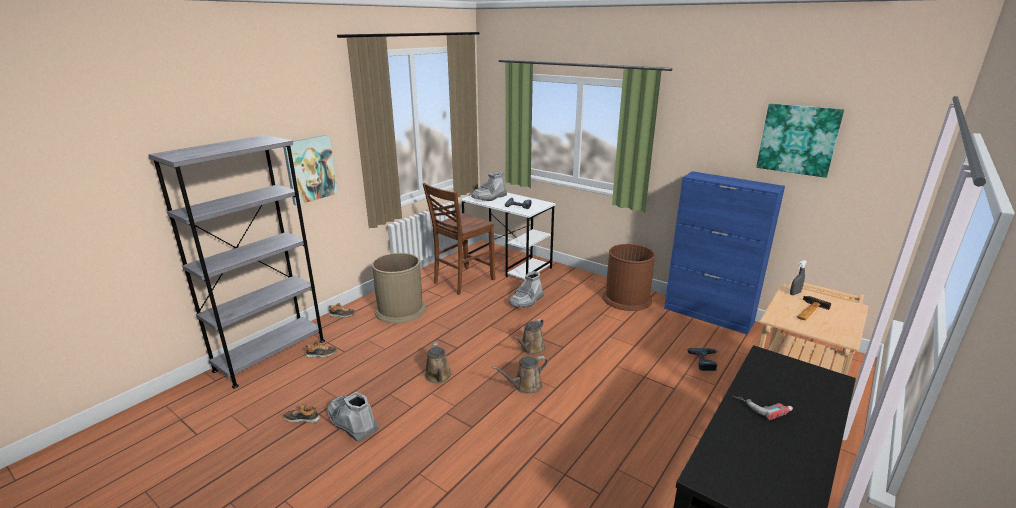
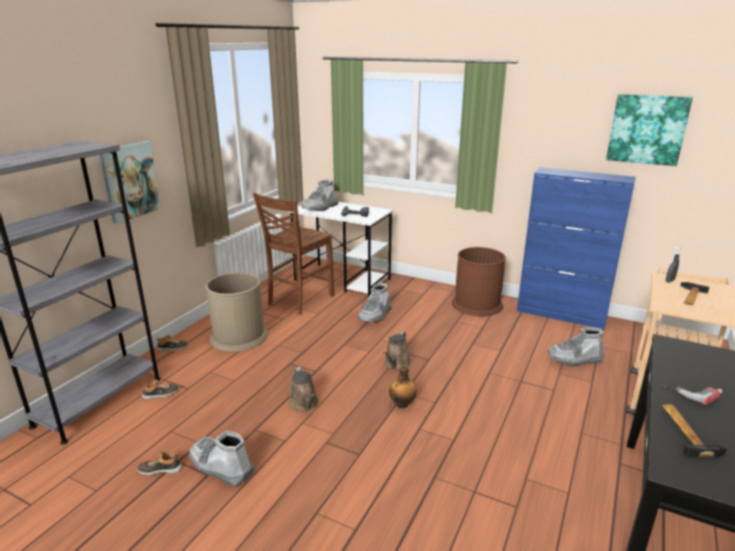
camera: 10 degrees left, 0 degrees up
brown watering can [492,356,548,393] -> bottle [389,365,417,408]
power drill [687,348,718,371] -> grey boot [547,327,604,366]
none -> hammer [662,404,727,457]

